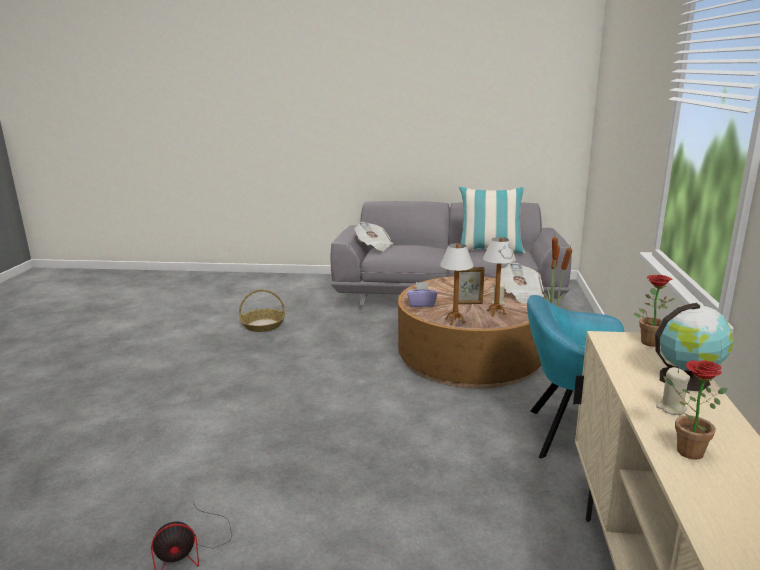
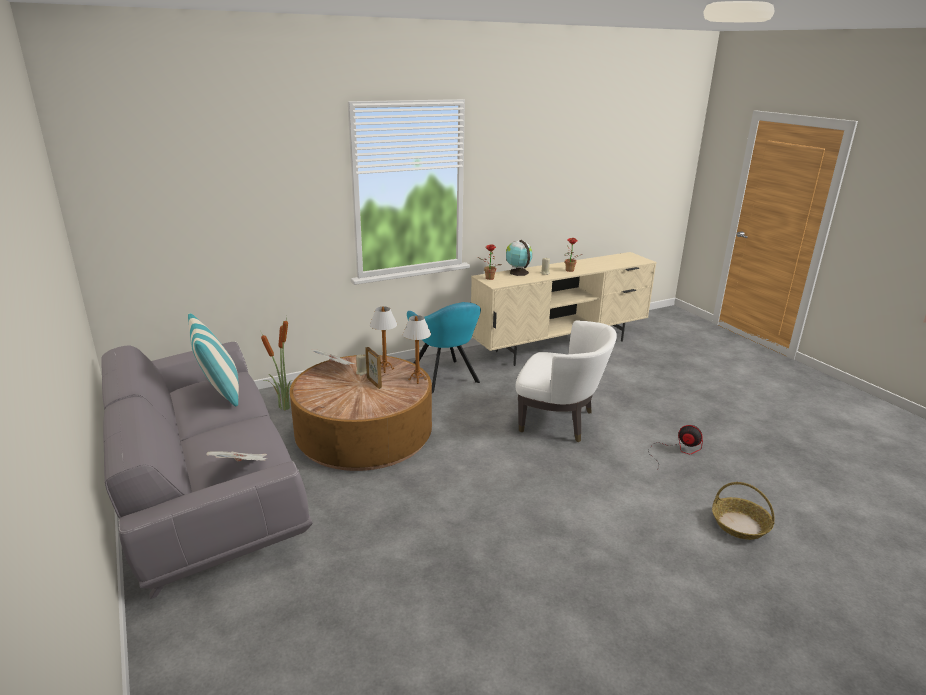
camera: 125 degrees left, 5 degrees up
basket [239,290,285,332] -> basket moved to [712,482,774,540]
purple tissue box [408,282,437,307] -> none
none -> white armchair [516,320,617,442]

